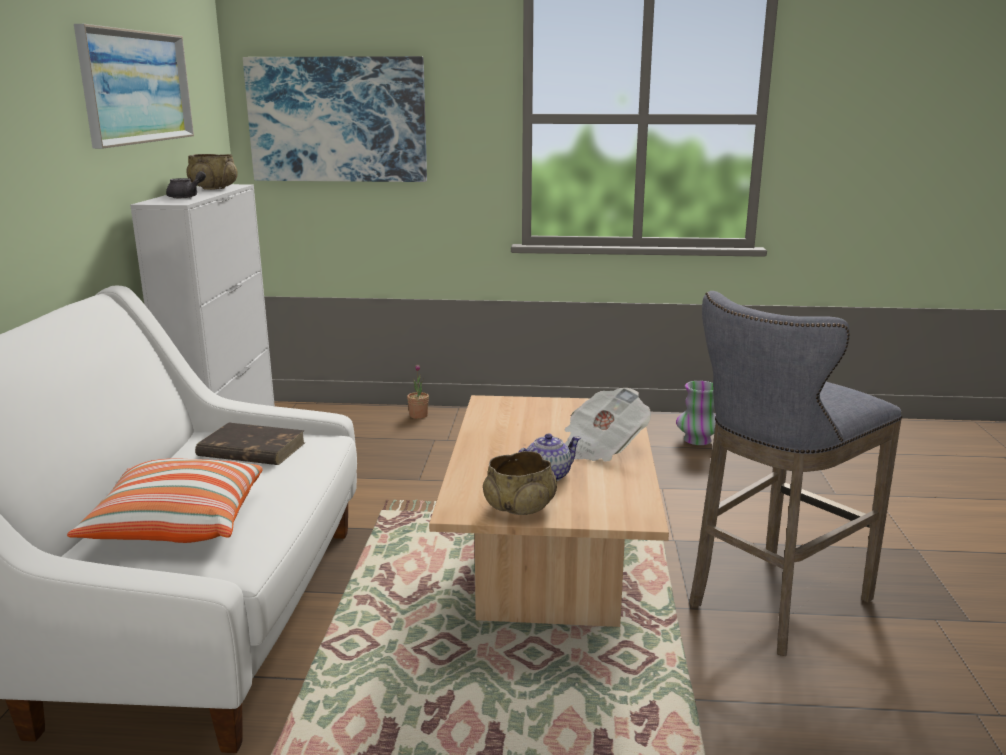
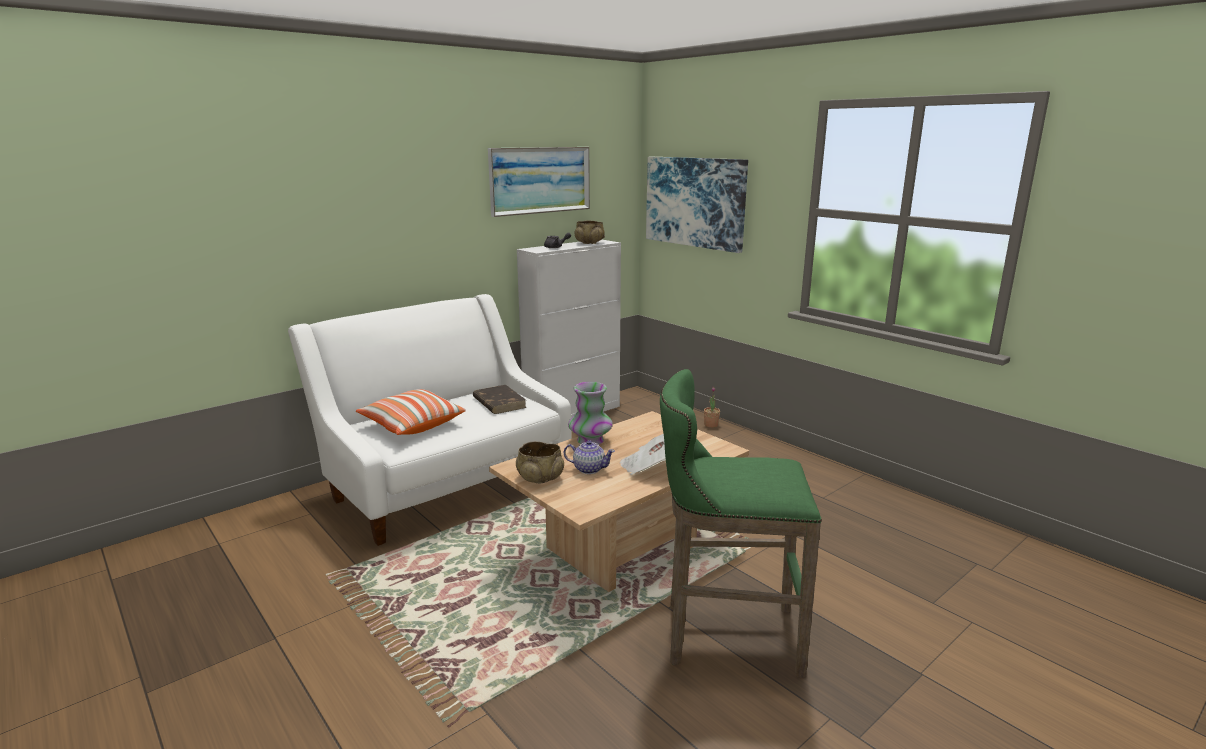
camera: 45 degrees right, 0 degrees up
vase [676,381,716,445] -> vase moved to [568,382,613,445]
grey stool [689,291,902,656] -> green stool [660,369,822,677]

